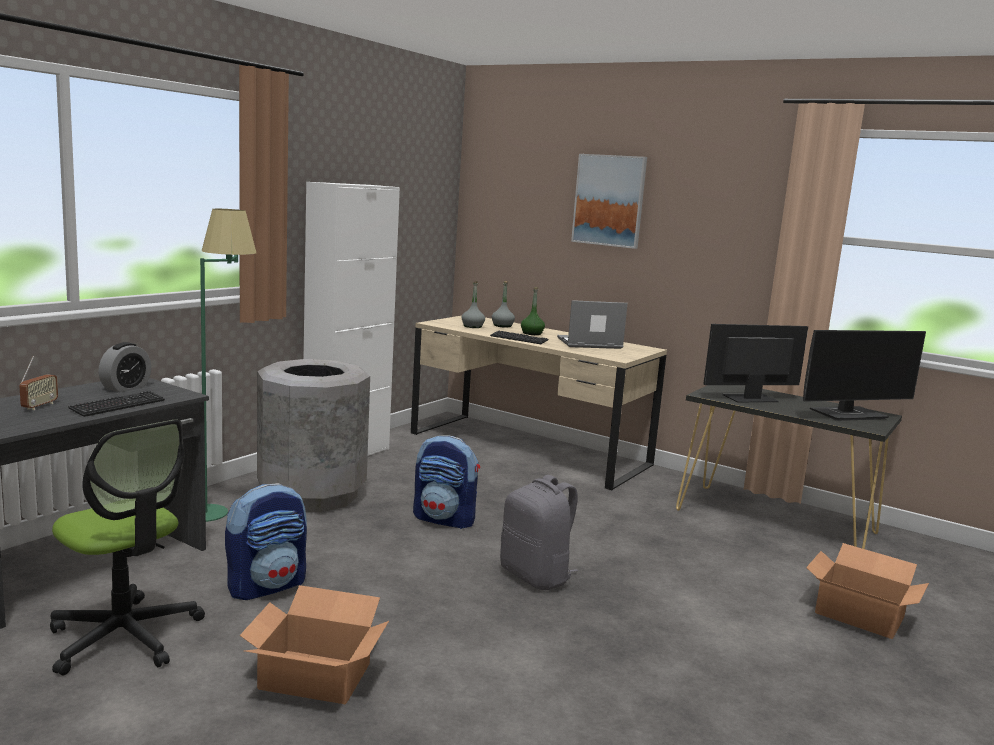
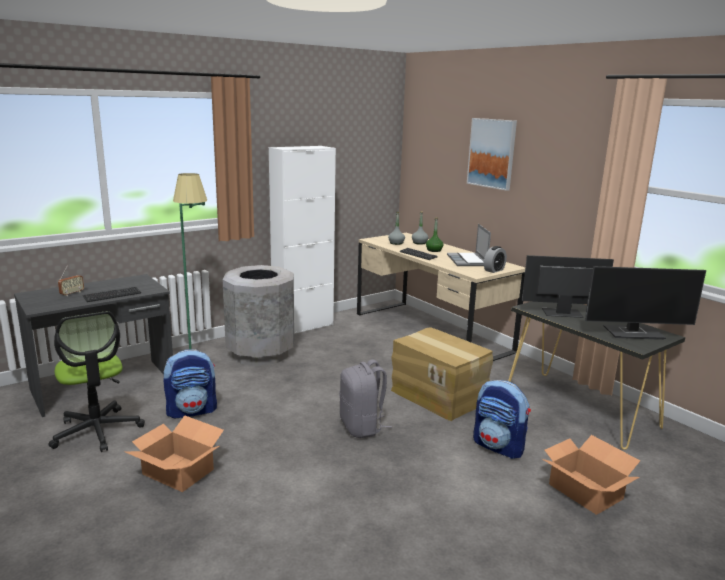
camera: 20 degrees right, 5 degrees up
alarm clock [98,342,151,392] -> alarm clock moved to [484,246,507,273]
backpack [413,436,480,529] -> backpack moved to [473,380,531,459]
laptop [557,300,628,349] -> laptop turned 105 degrees counterclockwise [447,224,491,266]
none -> cardboard box [391,327,493,421]

